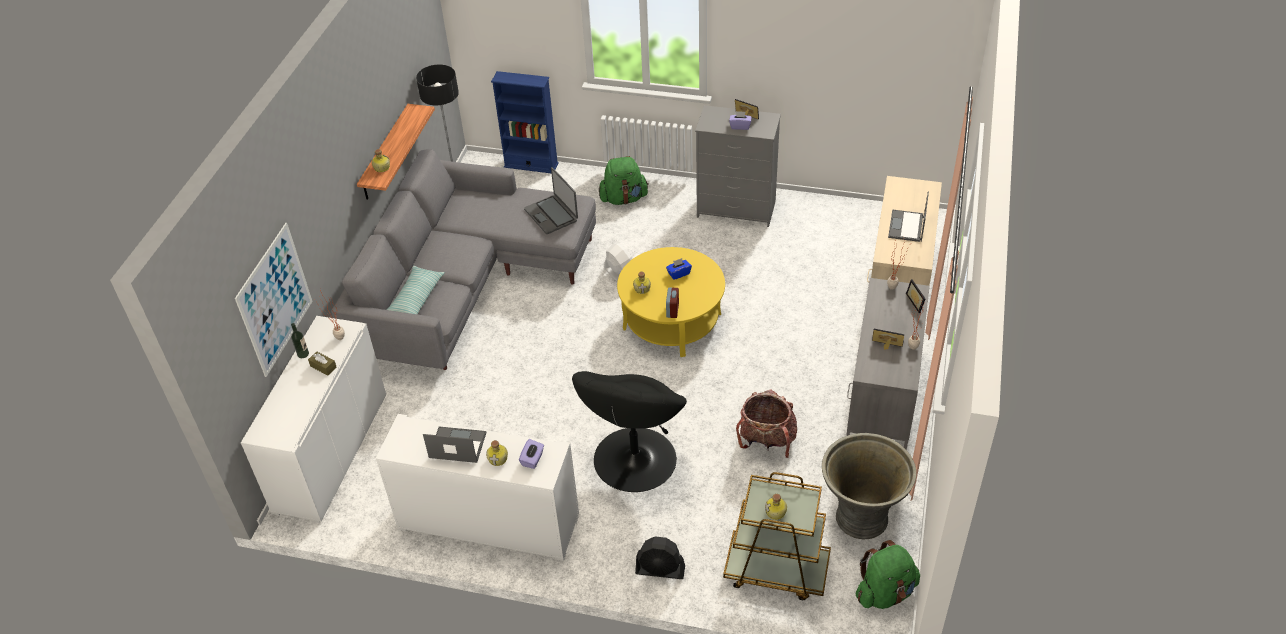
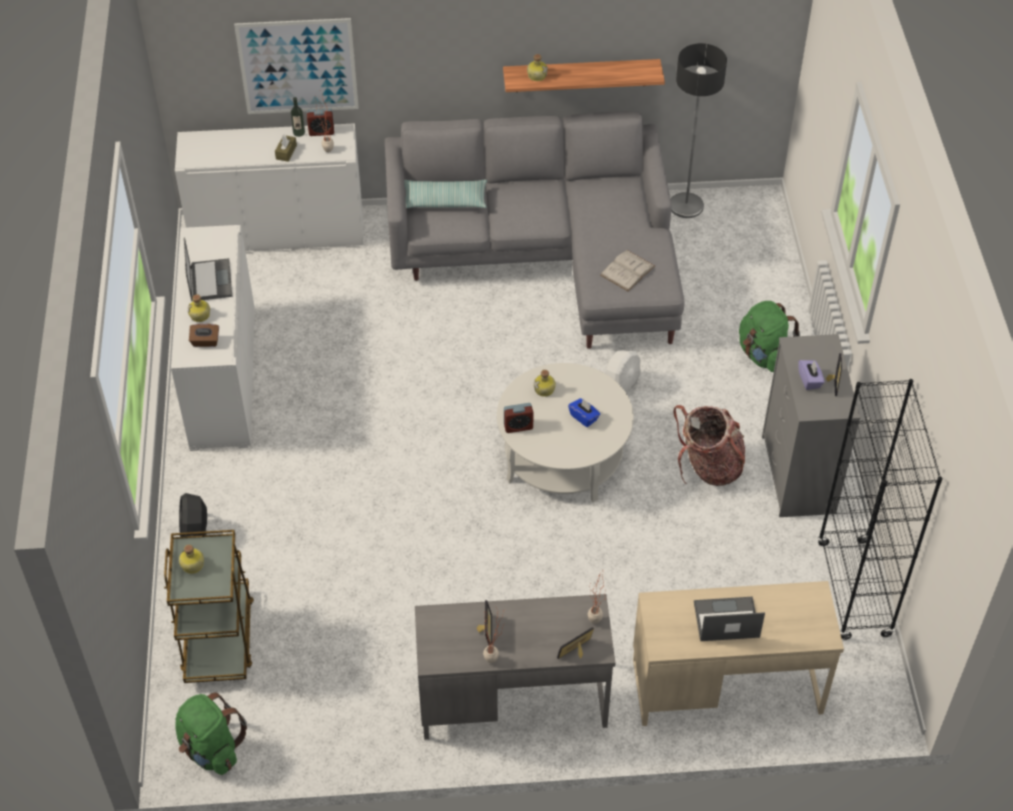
camera: 70 degrees right, 5 degrees up
blue bookcase [491,71,558,173] -> none
purple tissue box [519,439,544,469] -> brown tissue box [189,324,219,347]
laptop [524,167,578,234] -> white book [600,250,655,291]
black armchair [572,371,687,492] -> none
yellow coffee table [617,247,725,357] -> white coffee table [497,363,634,502]
backpack [736,389,797,458] -> backpack moved to [673,405,745,486]
grey planter [822,433,916,539] -> none
none -> alarm clock [307,108,334,136]
none -> black bookcase [817,379,942,640]

